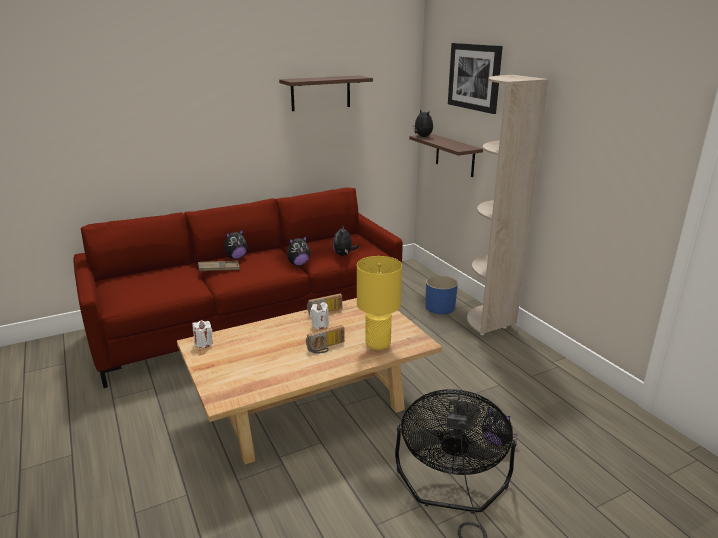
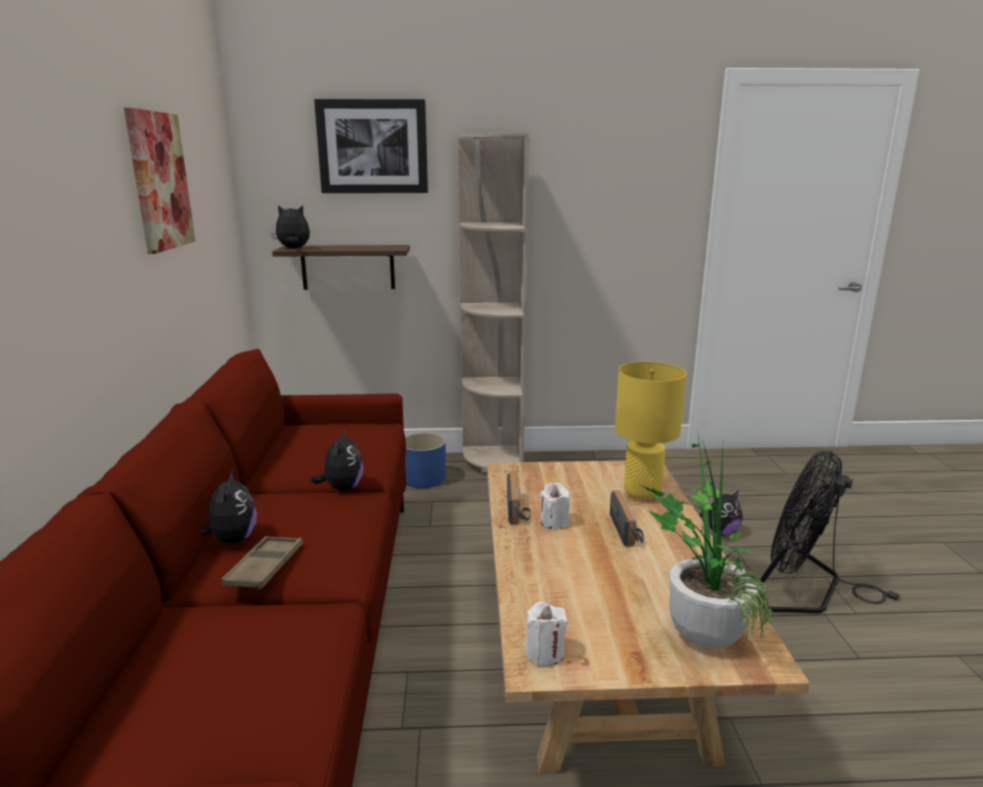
camera: 65 degrees left, 5 degrees down
shelf [279,75,373,111] -> picture [124,108,195,254]
plush toy [333,226,359,256] -> none
none -> potted plant [641,429,772,648]

